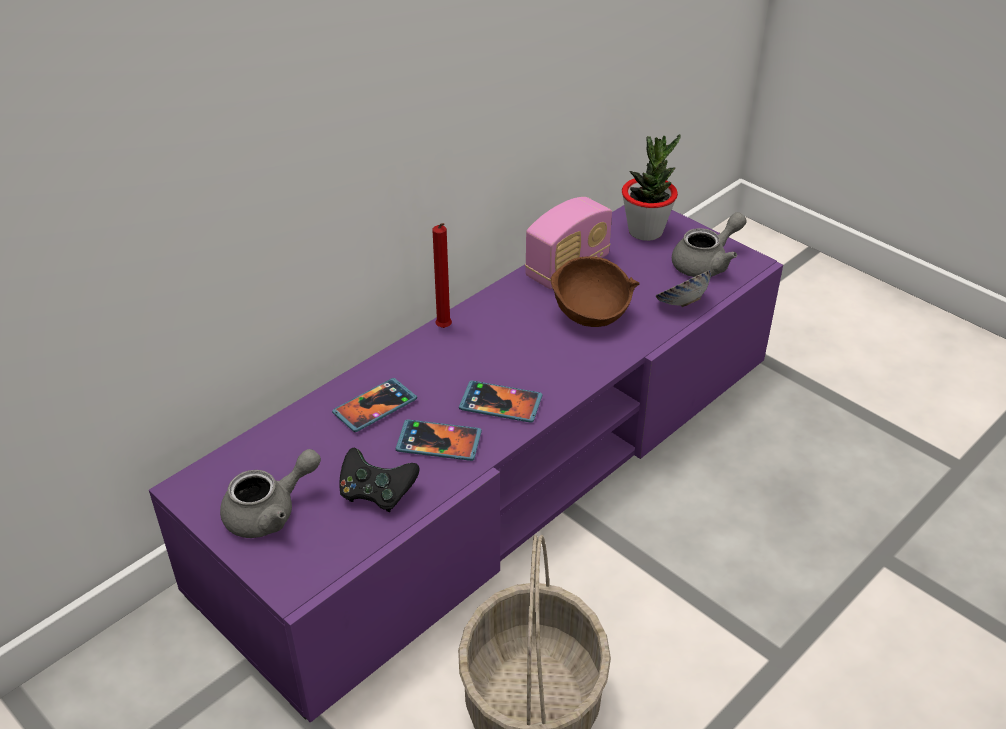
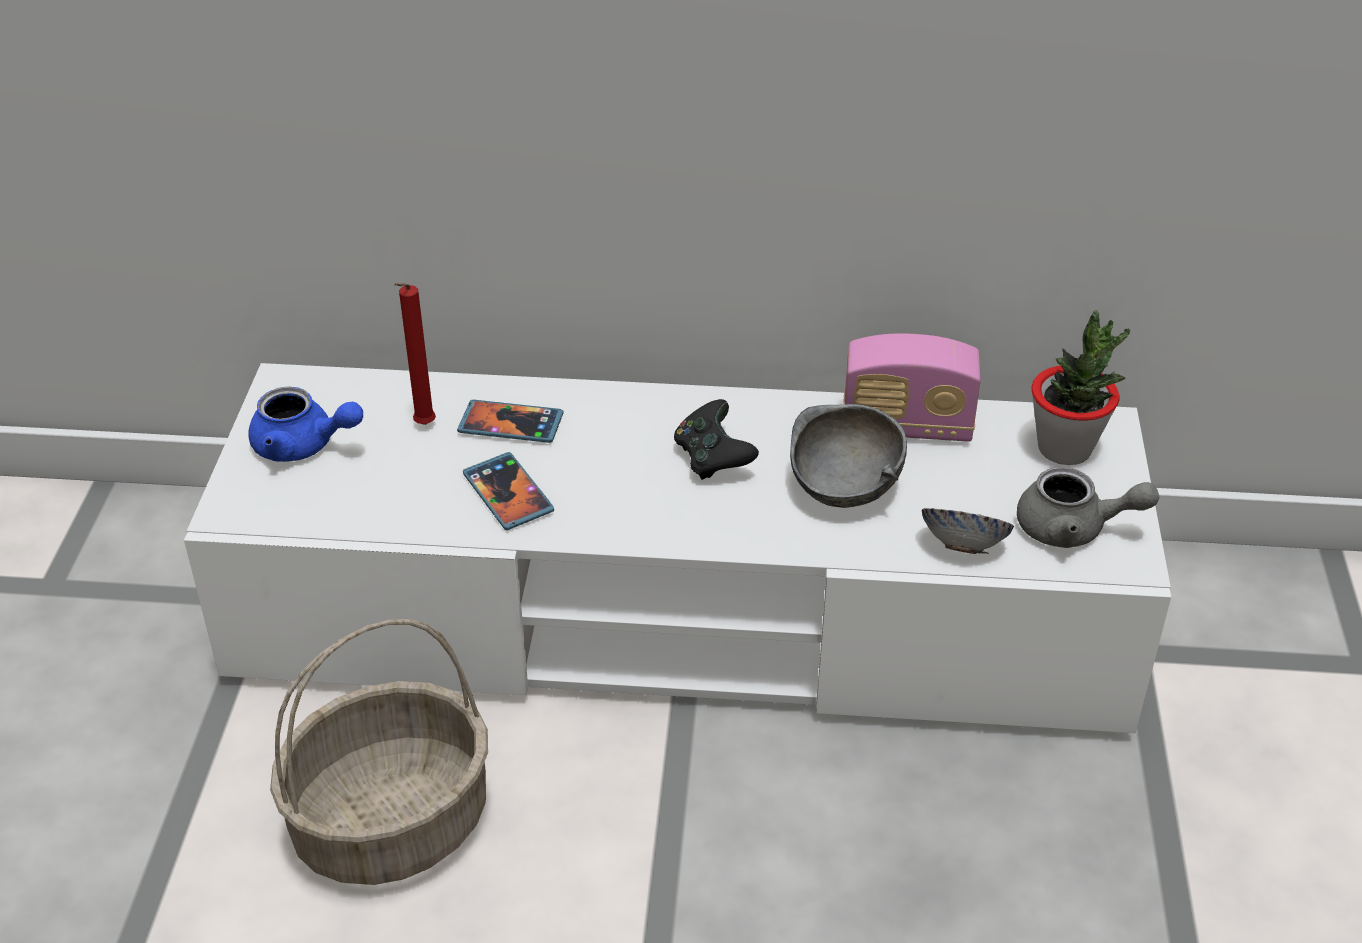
camera: 50 degrees right, 0 degrees up
purple tv stand [149,205,783,723] -> white tv stand [184,363,1171,733]
grey teapot [220,449,321,538] -> blue teapot [248,387,363,462]
black game controller [339,448,419,512] -> black game controller moved to [674,399,759,480]
red candle [432,223,452,328] -> red candle moved to [394,283,436,425]
phone [459,381,542,423] -> none
brown bowl [551,256,640,327] -> grey bowl [790,404,907,508]

